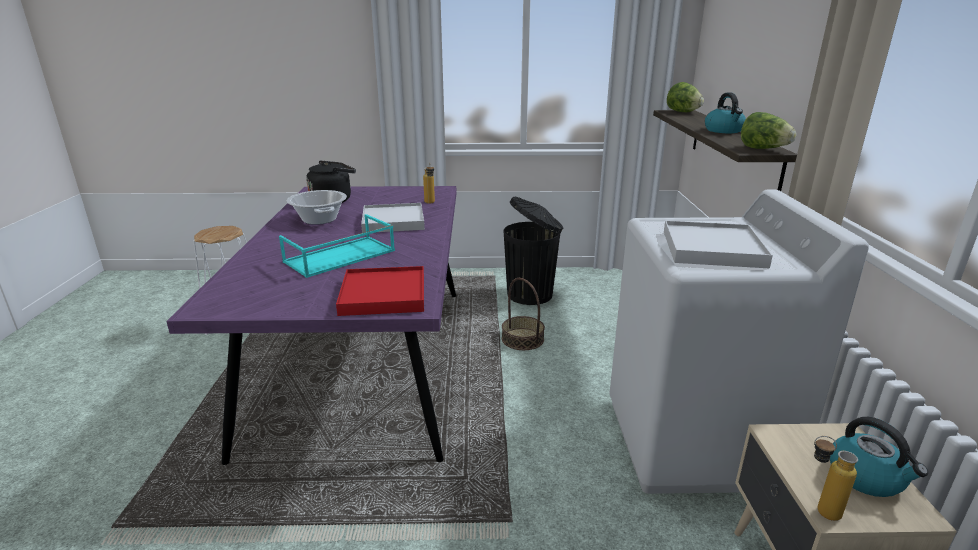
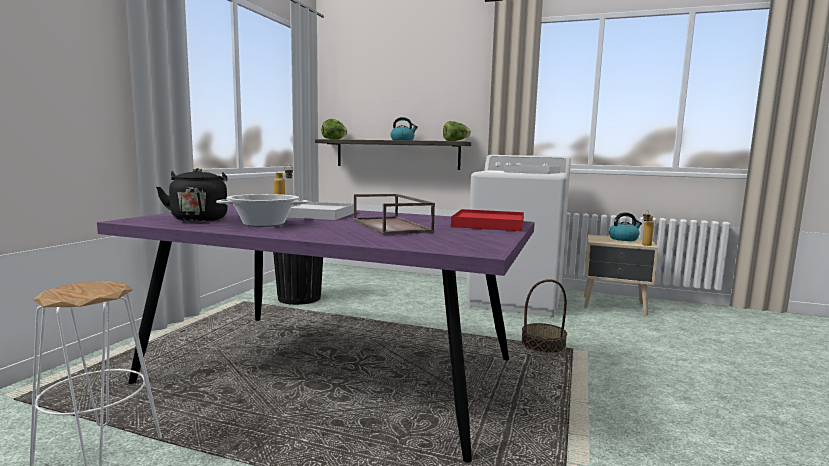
camera: 70 degrees left, 15 degrees down
turquoise tray [279,214,395,278] -> brown tray [353,194,435,235]
basket [502,278,545,350] -> basket moved to [521,279,567,353]

